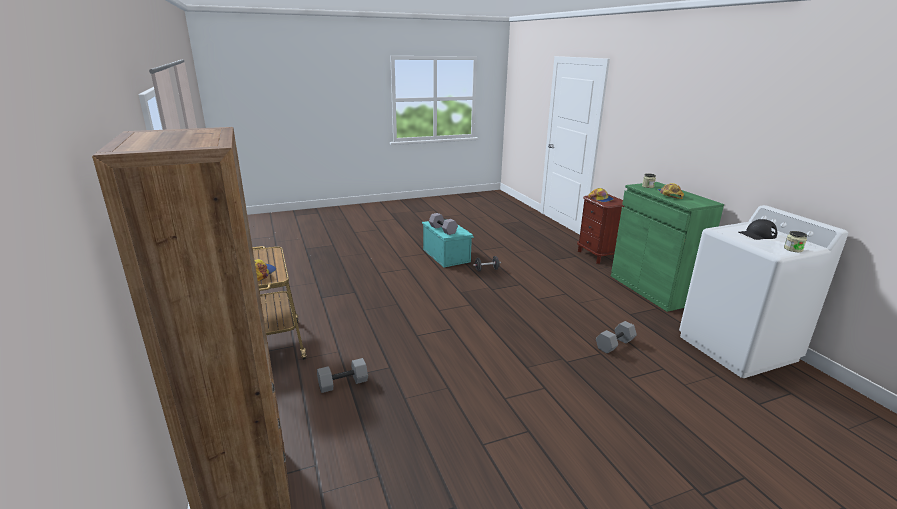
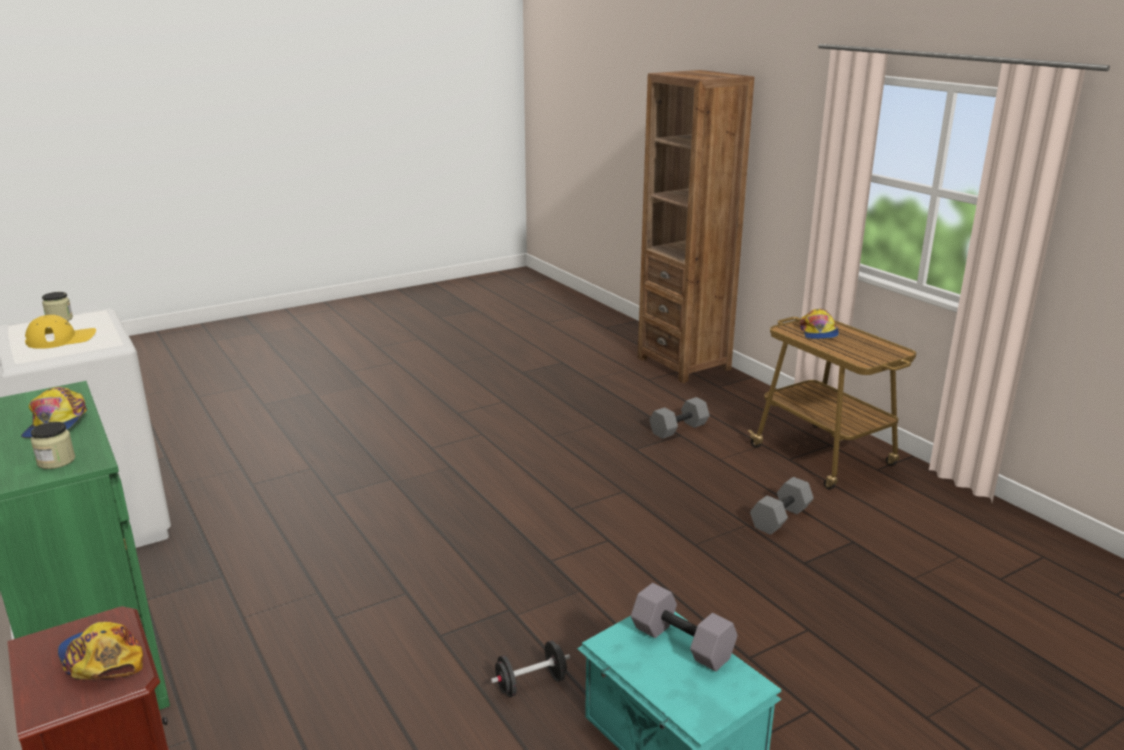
camera: 170 degrees right, 0 degrees up
grey dumbbell [596,321,637,354] -> grey dumbbell moved to [750,477,814,535]
black cap [738,219,777,240] -> yellow cap [25,315,96,349]

